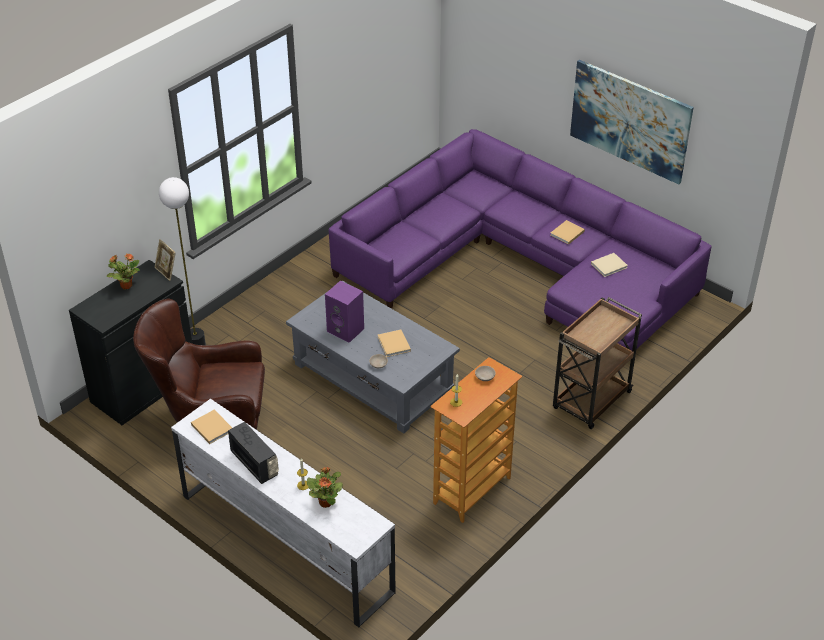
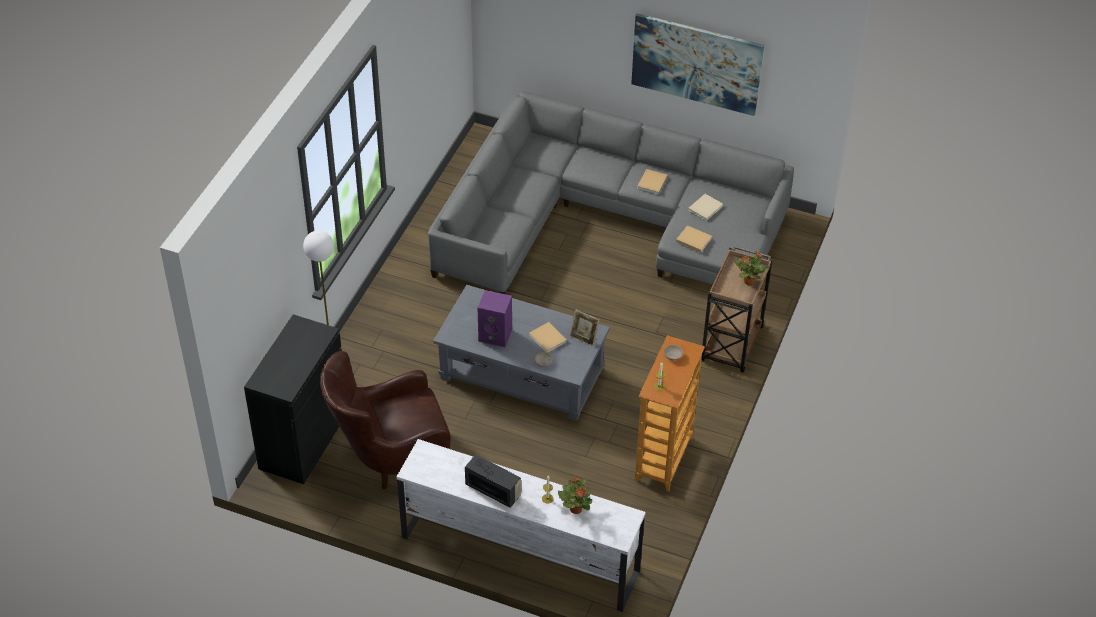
camera: 20 degrees left, 5 degrees up
potted plant [107,253,140,289] -> potted plant moved to [734,252,768,285]
picture frame [155,239,176,281] -> picture frame moved to [569,310,599,347]
beige book [191,410,232,444] -> beige book moved to [676,226,712,252]
purple sofa [328,129,711,351] -> grey sofa [428,91,794,294]

